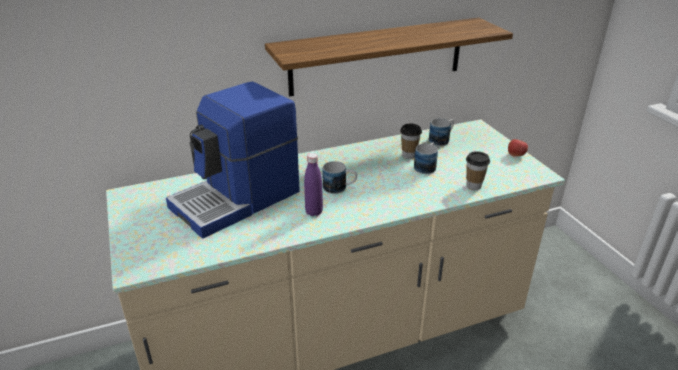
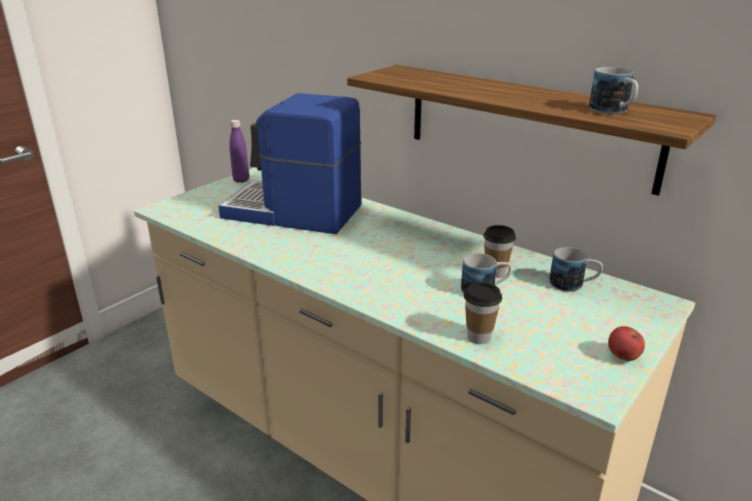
camera: 60 degrees right, 5 degrees down
purple bottle [304,153,323,216] -> purple bottle moved to [229,120,249,183]
mug [323,161,357,194] -> mug moved to [589,67,638,114]

